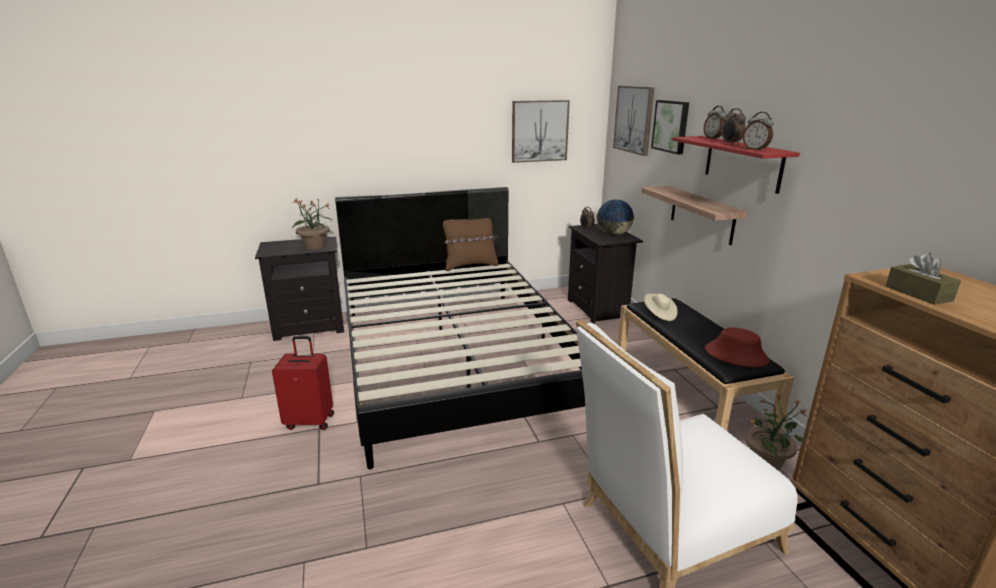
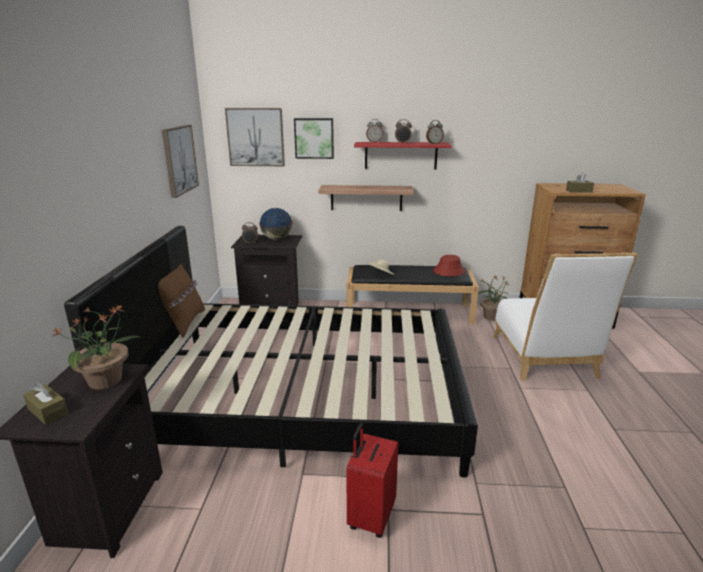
camera: 70 degrees left, 0 degrees up
none -> brown tissue box [23,382,68,424]

